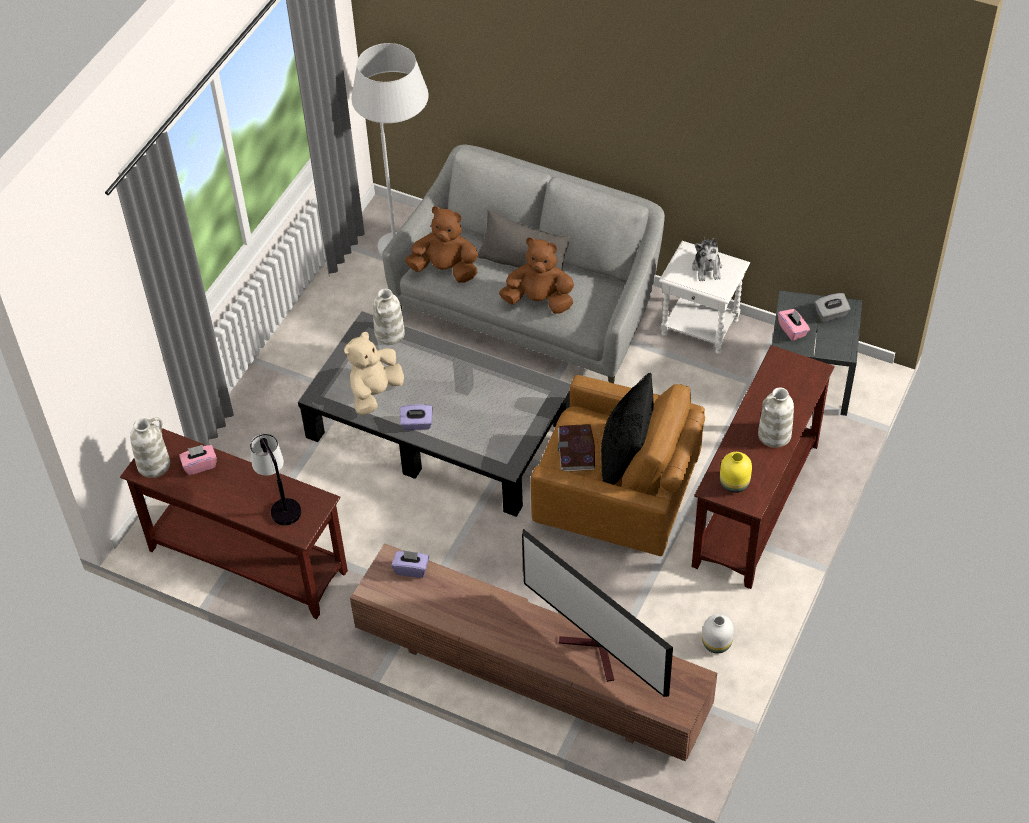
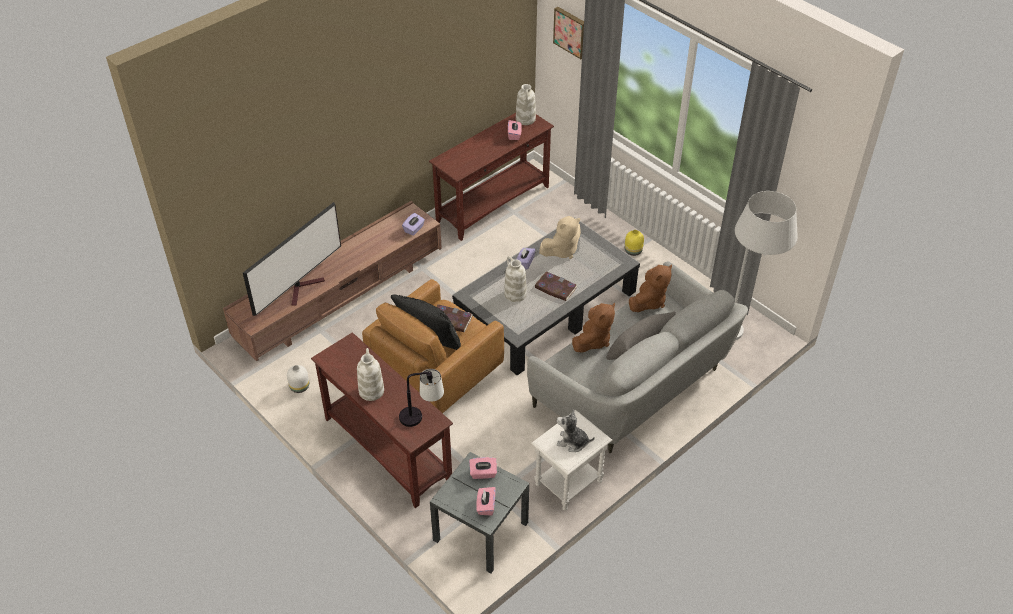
camera: 110 degrees right, 5 degrees down
table lamp [250,433,301,525] -> table lamp moved to [399,369,444,427]
beige plush toy [344,332,404,415] -> beige plush toy turned 90 degrees clockwise [539,216,581,259]
white vase [373,289,405,345] -> white vase moved to [504,256,527,302]
television [522,529,673,697] -> television turned 150 degrees clockwise [243,202,341,316]
yellow vase [720,452,752,493] -> yellow vase moved to [625,230,644,256]
grey tissue box [815,293,851,322] -> pink tissue box [476,487,496,516]
none -> book [534,271,577,301]
none -> picture [553,7,584,59]

